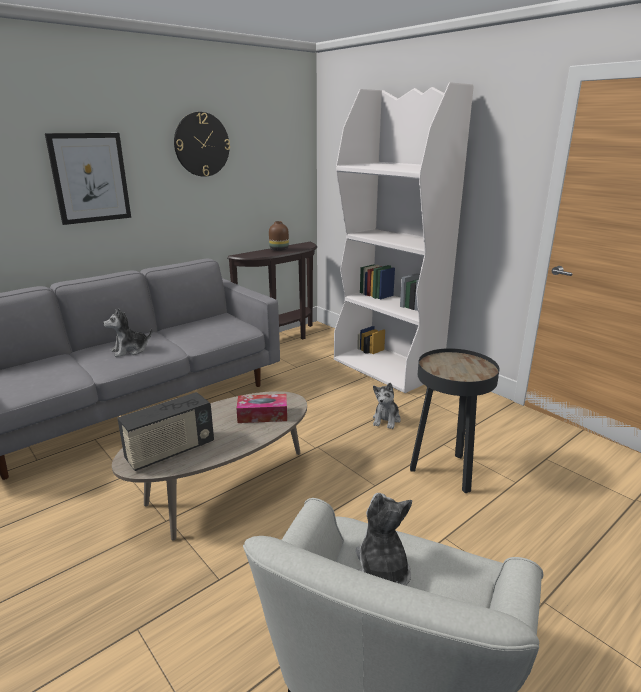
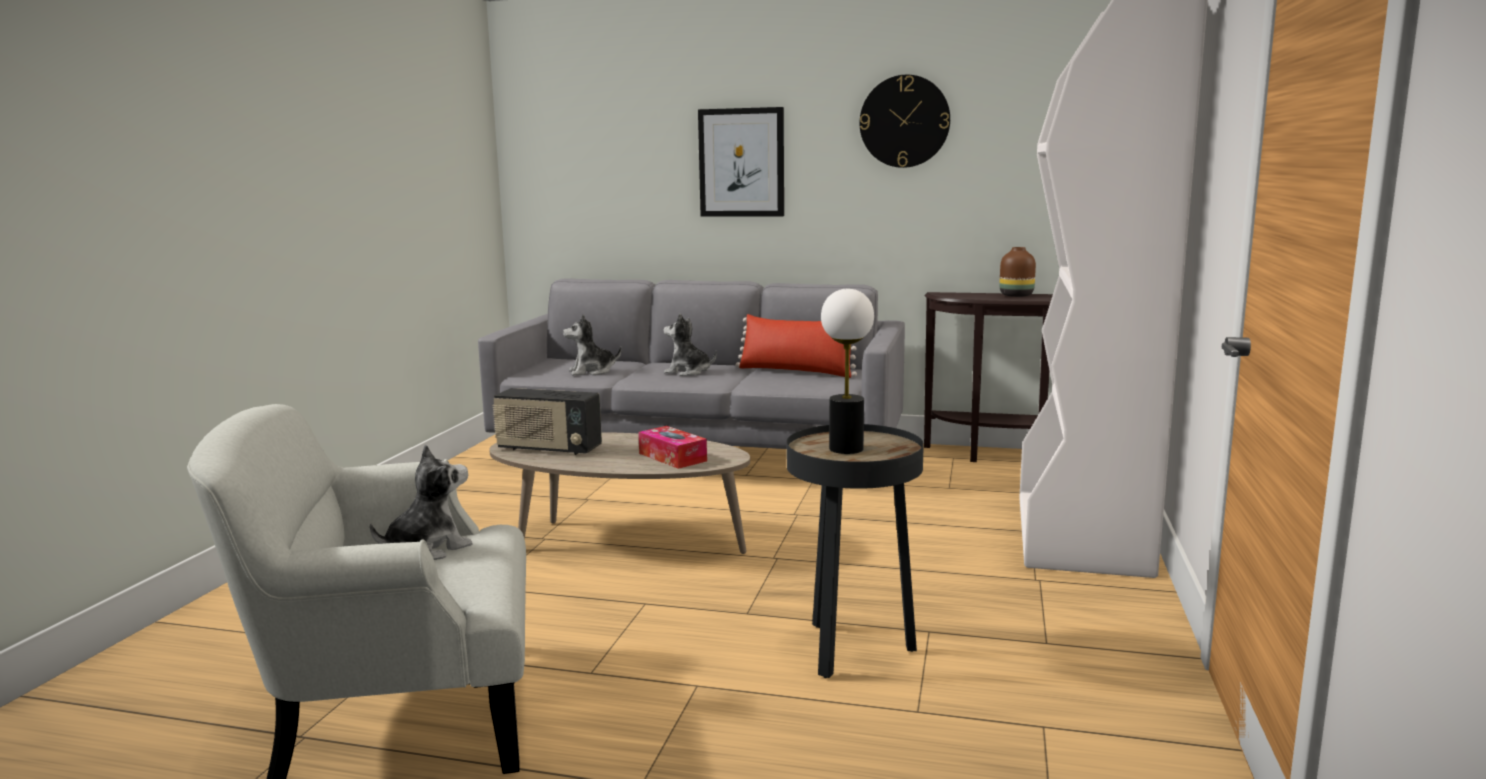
camera: 55 degrees right, 10 degrees down
plush toy [373,383,401,429] -> plush toy moved to [563,314,622,376]
none -> red pillow [736,314,857,378]
none -> table lamp [821,289,874,454]

